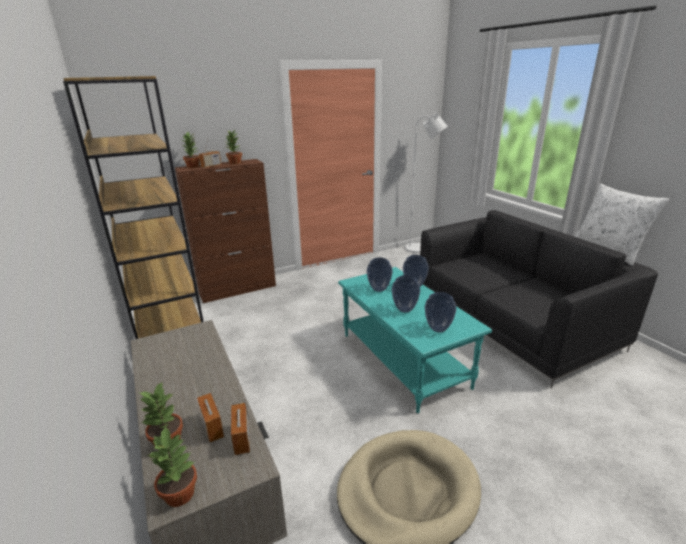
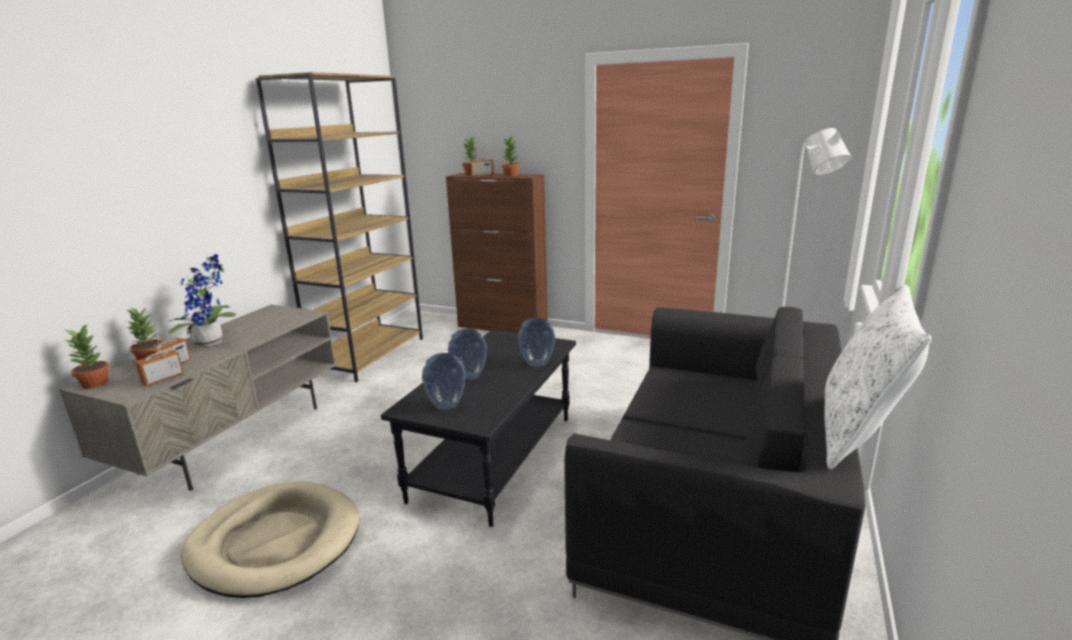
camera: 50 degrees right, 5 degrees down
turquoise coffee table [338,267,492,413] -> black coffee table [381,330,576,527]
vase [367,258,393,292] -> none
none -> potted plant [168,254,236,347]

